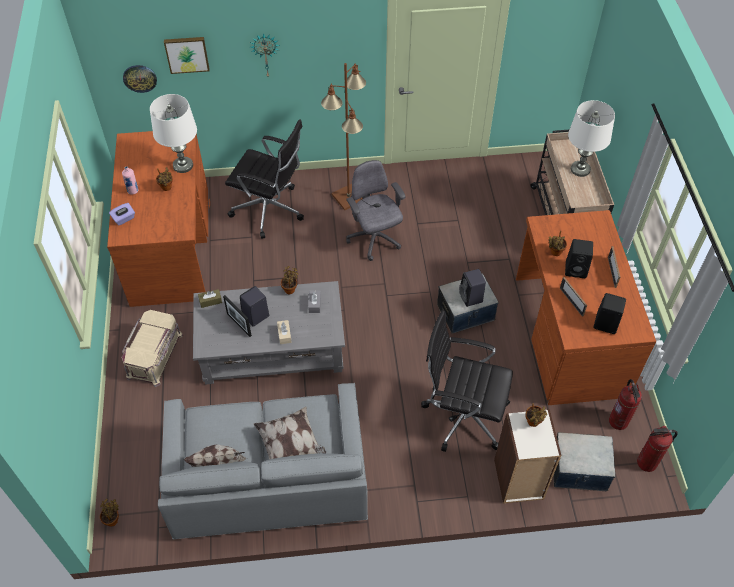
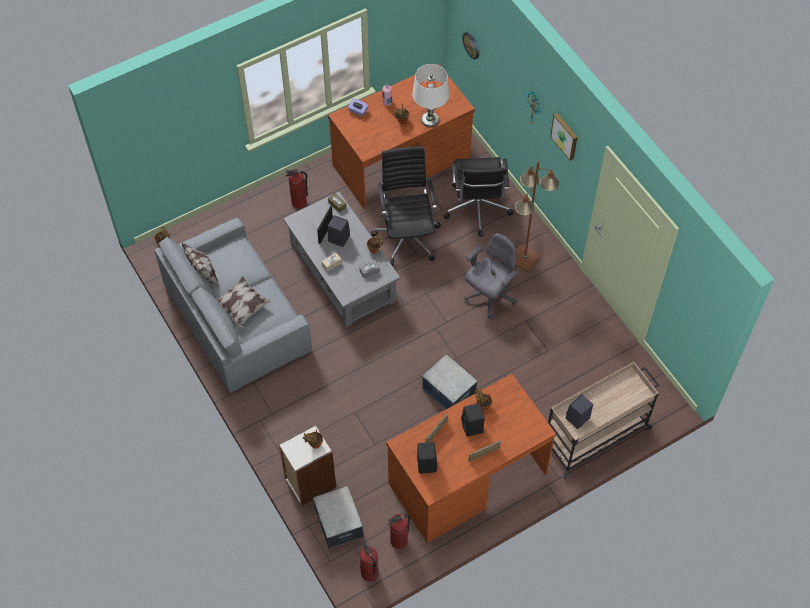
camera: 65 degrees right, 5 degrees up
beige storage box [121,310,183,387] -> fire extinguisher [286,168,308,209]
picture [164,37,209,74] -> picture moved to [550,113,578,161]
black office chair [421,310,513,452] -> black office chair moved to [371,146,441,266]
black speaker [459,269,486,307] -> black speaker moved to [566,394,593,429]
white table lamp [568,100,615,177] -> none

